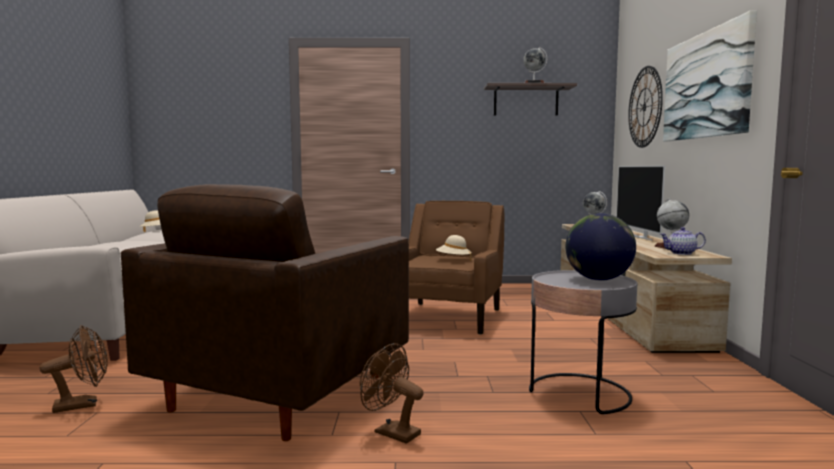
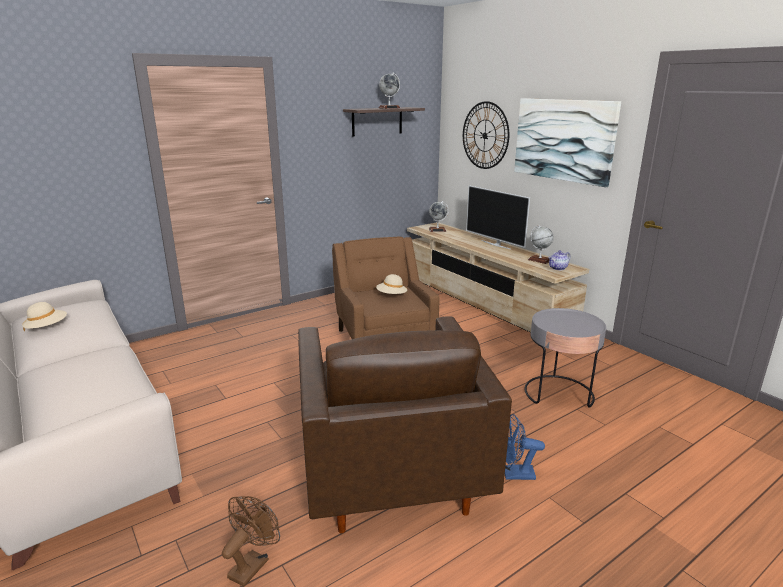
camera: 35 degrees left, 15 degrees up
brown fan [360,343,424,444] -> blue fan [505,414,545,480]
globe [566,213,636,281] -> none

